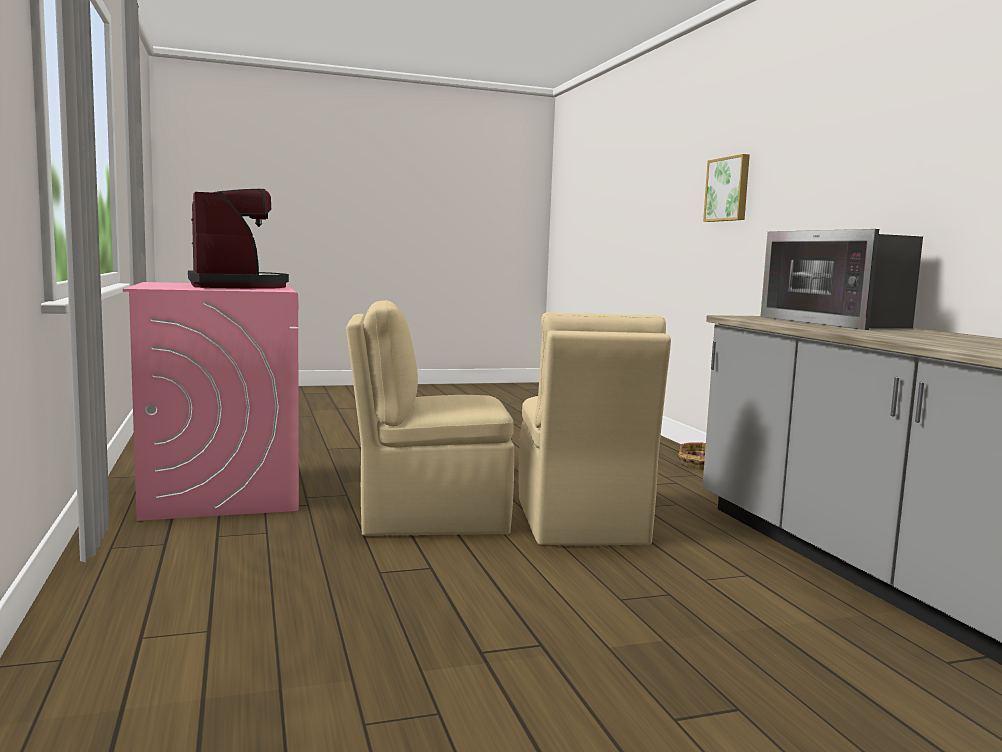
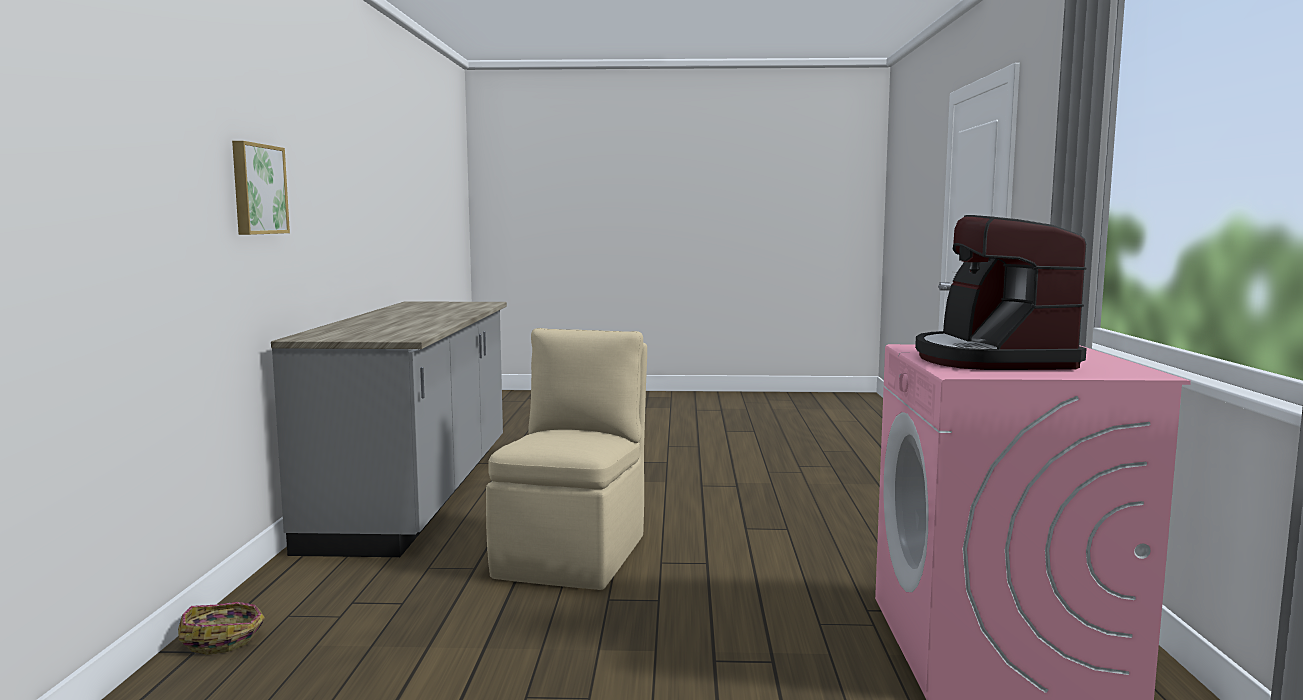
camera: 160 degrees left, 0 degrees up
beige chair [346,300,514,536] -> none
picture [703,154,750,222] -> picture moved to [232,141,290,235]
microwave [760,229,923,330] -> none

